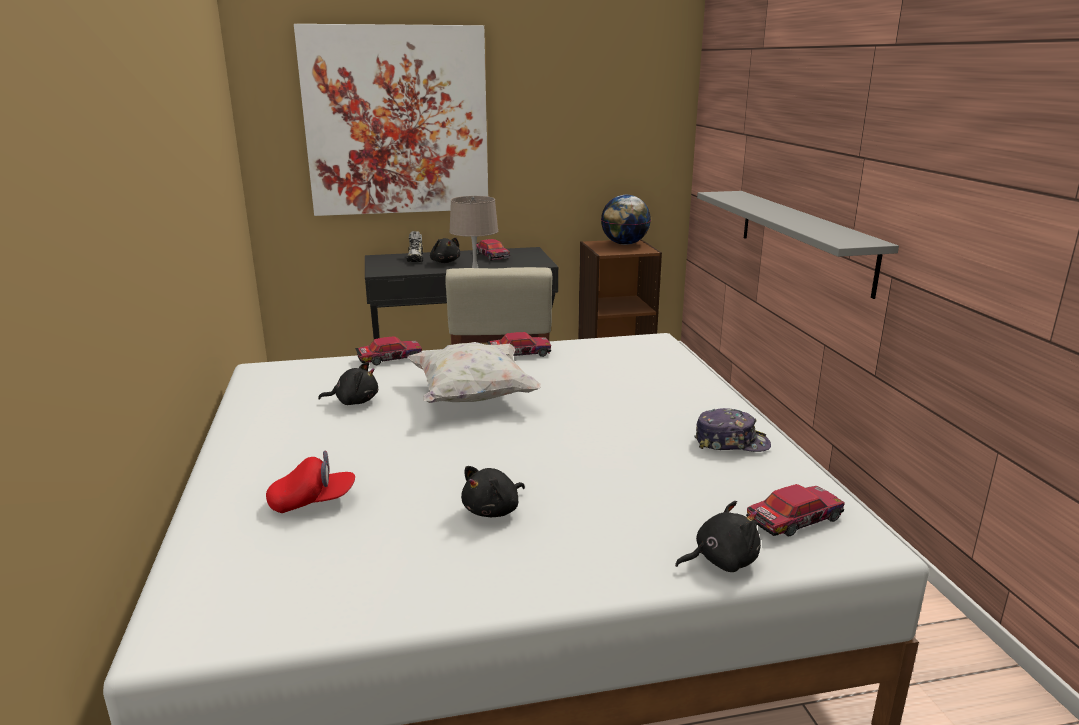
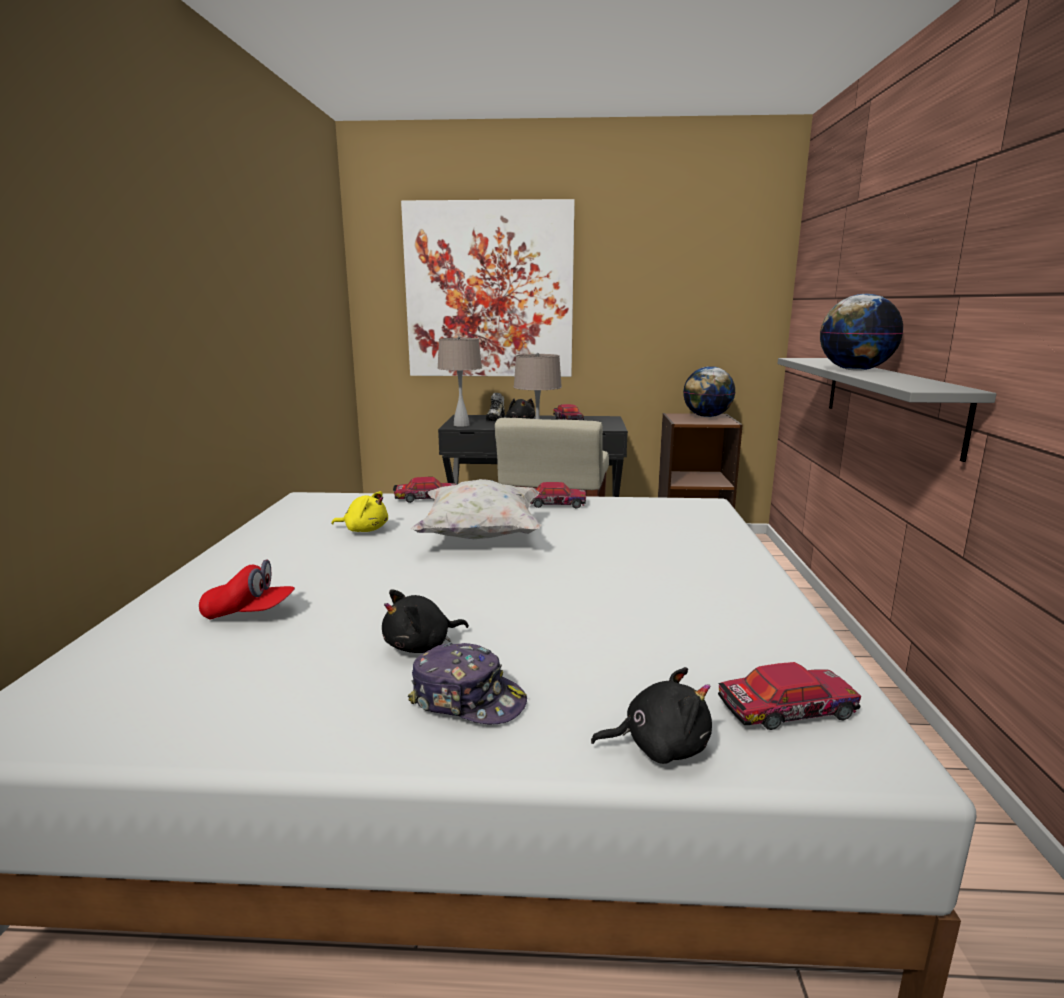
camera: 15 degrees right, 5 degrees down
black plush toy [318,362,378,405] -> yellow plush toy [331,491,388,532]
cap [694,408,771,452] -> cap moved to [408,643,527,724]
none -> beige table lamp [437,336,482,427]
none -> globe [820,294,903,371]

